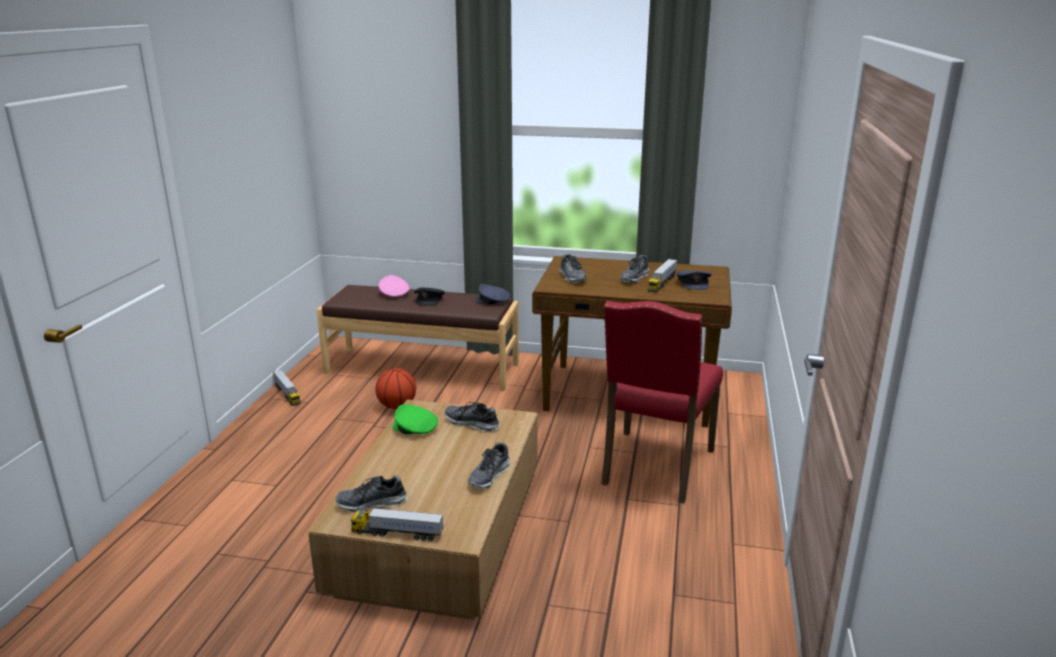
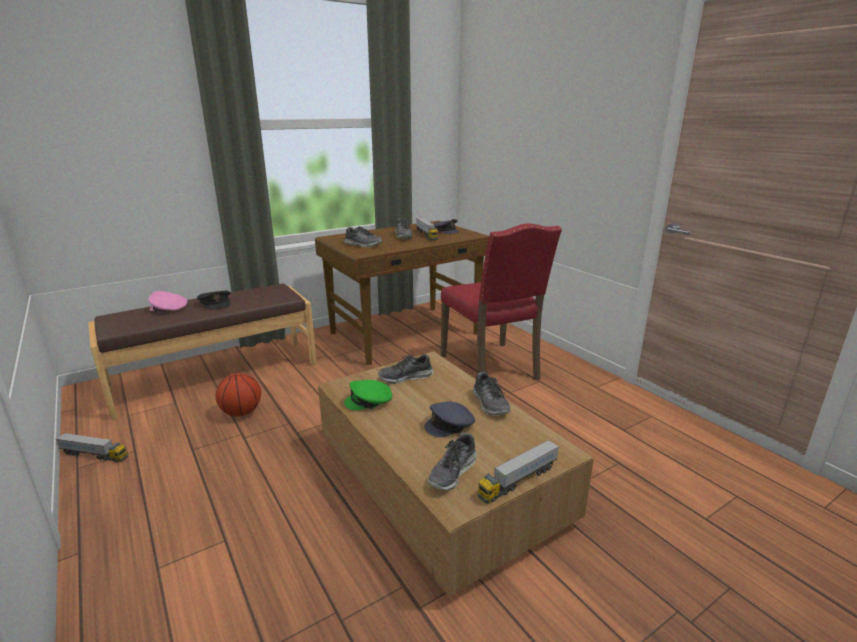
camera: 45 degrees left, 0 degrees up
grey cap [475,284,510,304] -> grey cap moved to [424,401,475,437]

